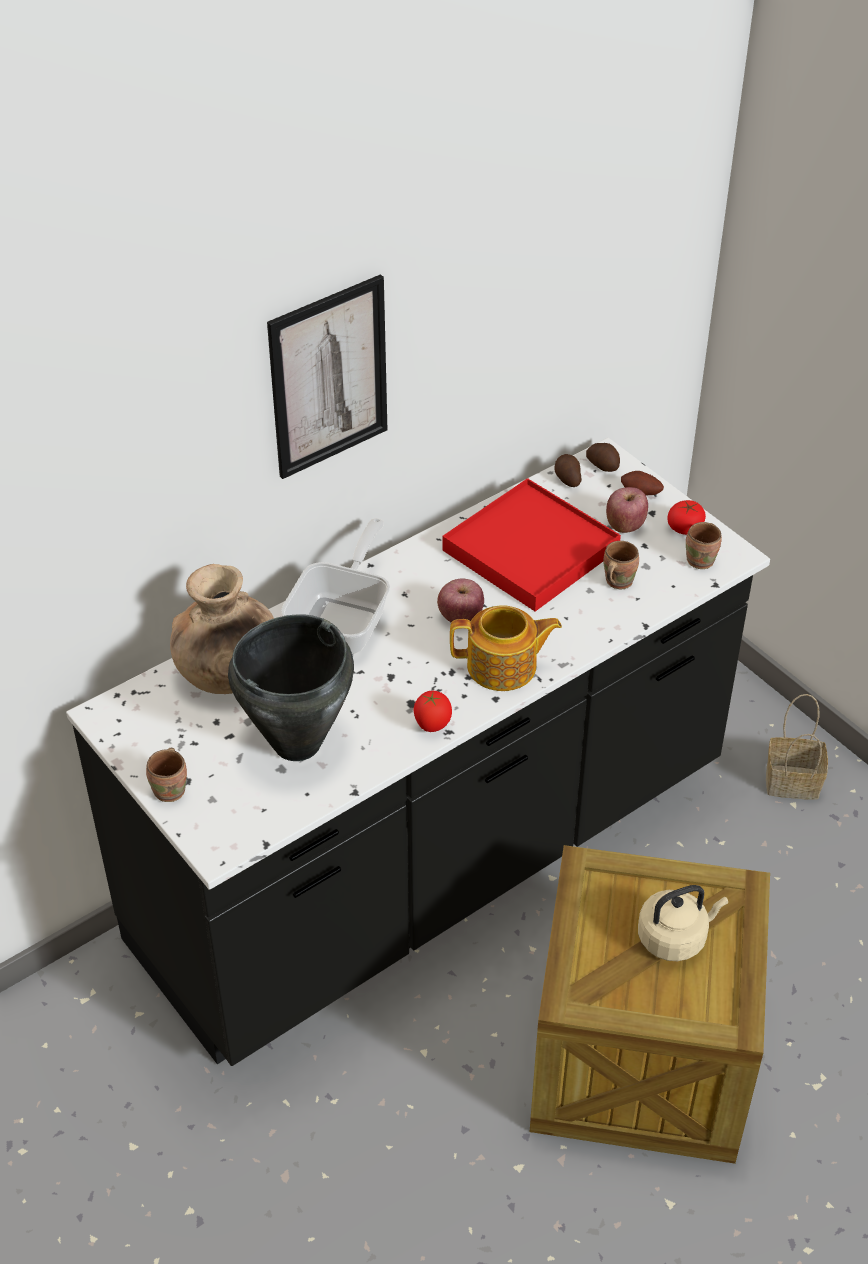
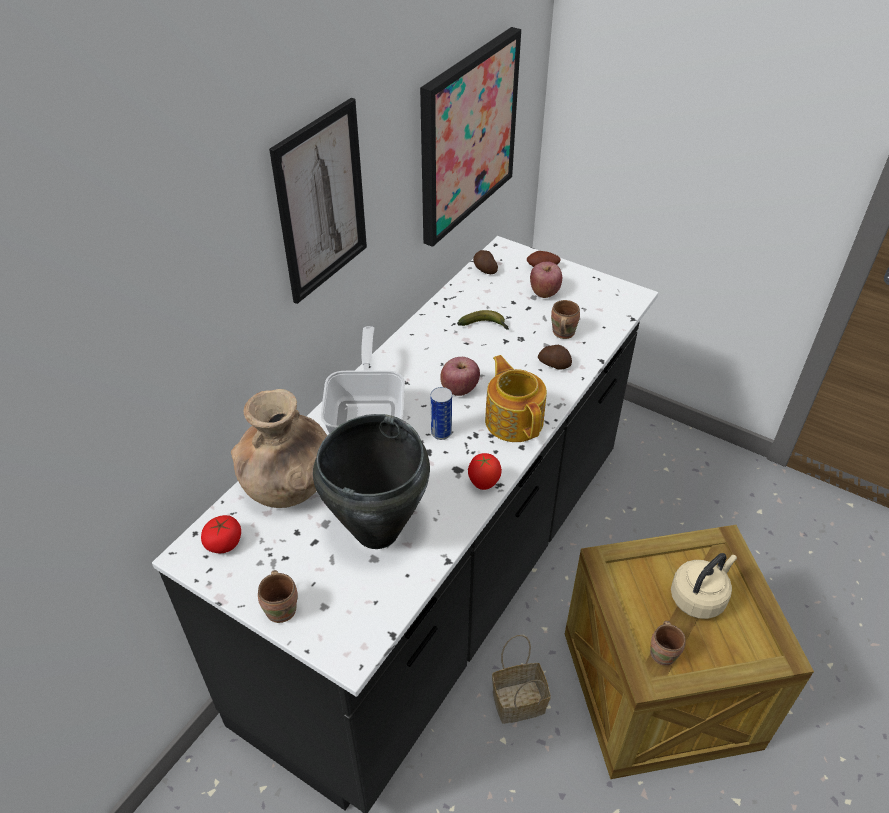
camera: 20 degrees left, 0 degrees up
red tray [442,478,621,611] -> banana [457,310,509,330]
teapot [450,605,562,691] -> teapot turned 90 degrees counterclockwise [485,355,547,442]
potato [586,443,620,472] -> potato moved to [538,345,572,369]
tomato [667,500,706,535] -> tomato moved to [201,515,241,553]
brown mug [686,522,722,569] -> brown mug moved to [650,621,686,666]
basket [766,694,828,800] -> basket moved to [492,635,551,724]
none -> picture [420,27,521,247]
none -> can [431,387,452,440]

